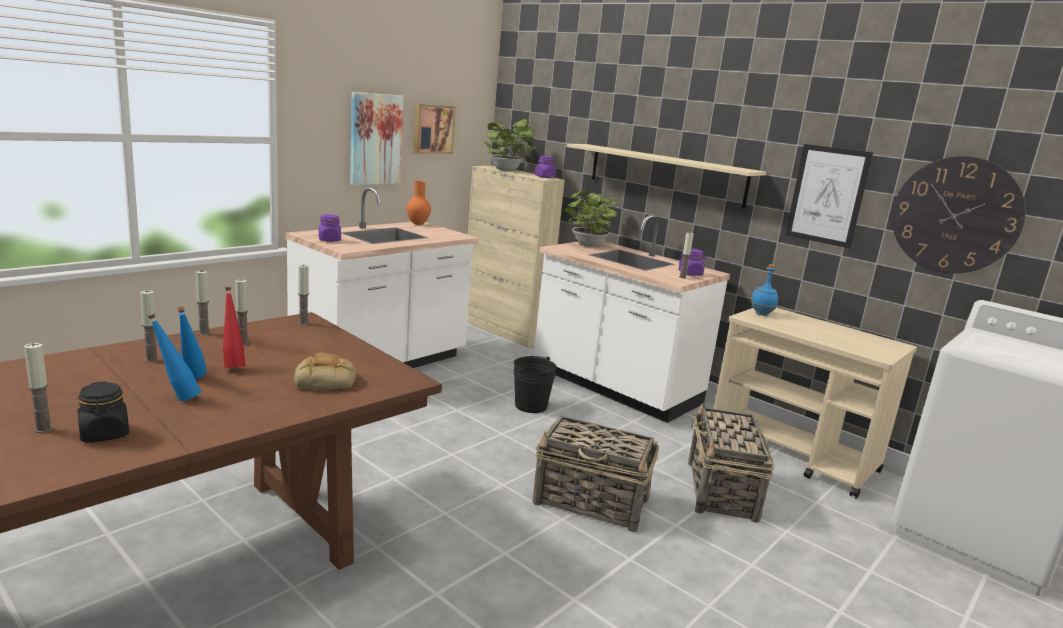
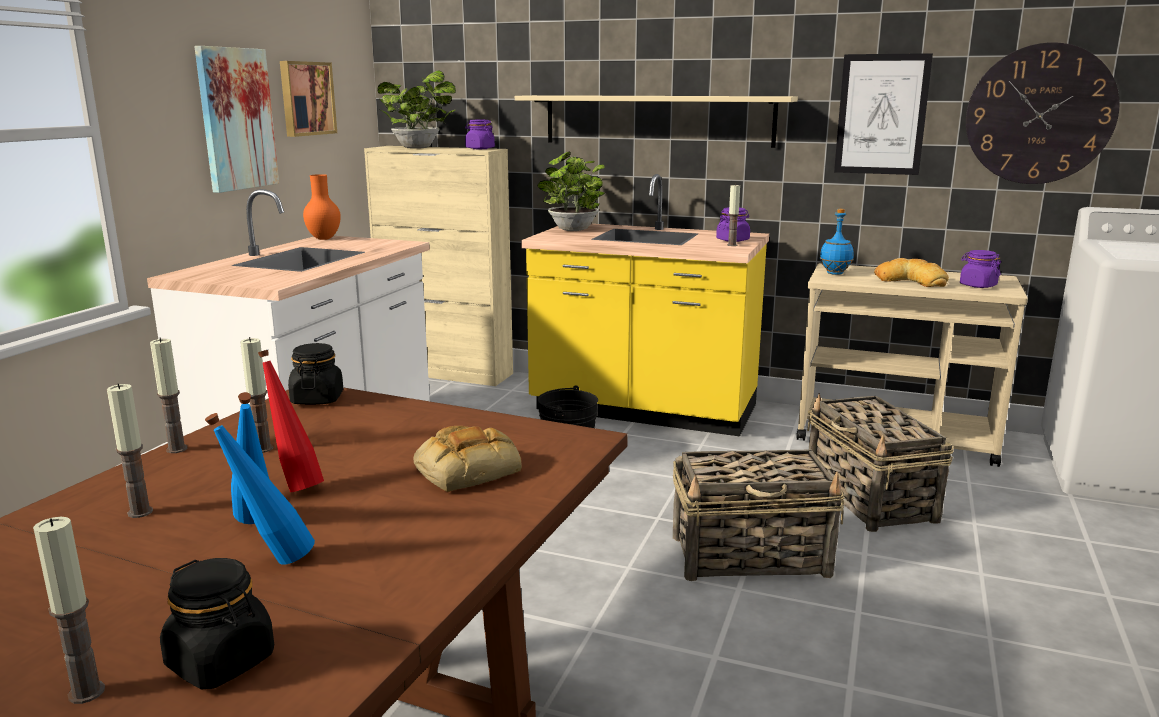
camera: 20 degrees left, 0 degrees up
candle [298,264,309,325] -> black jar [288,343,343,405]
purple jar [318,214,341,242] -> purple jar moved to [960,250,1001,288]
white counter [534,215,730,423] -> yellow counter [521,174,769,436]
none -> bread [874,258,949,287]

